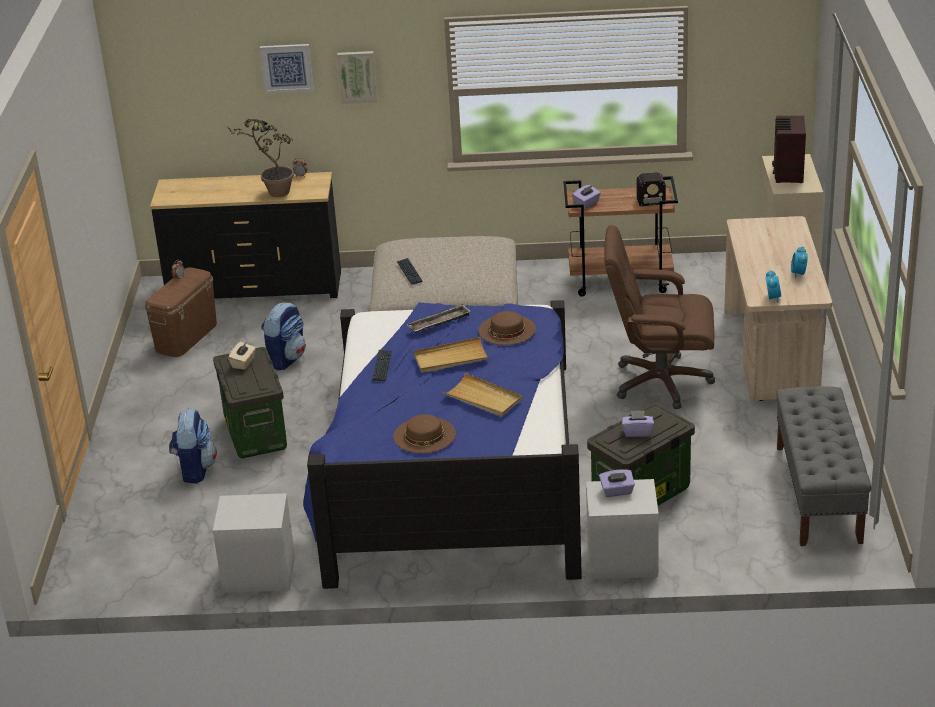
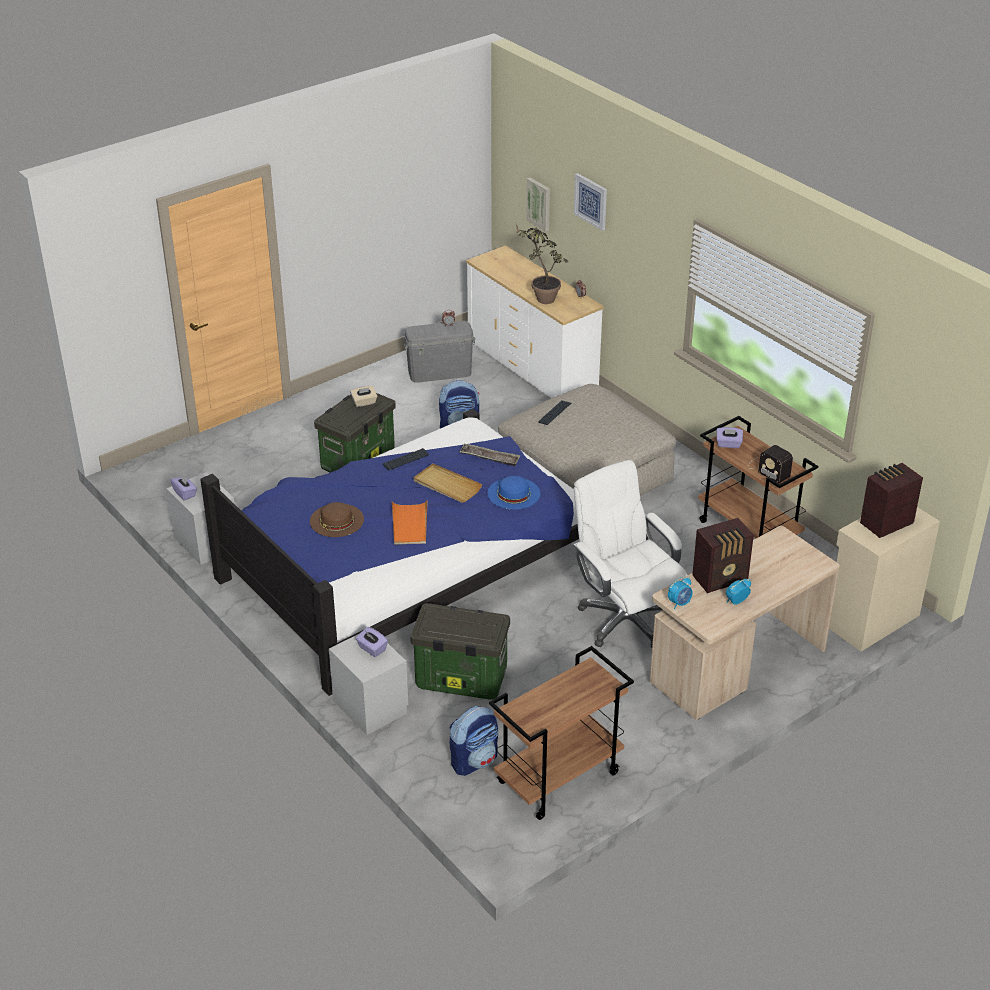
camera: 50 degrees right, 5 degrees up
brown storage box [145,267,217,357] -> grey storage box [403,321,475,382]
black dresser [150,172,341,299] -> white dresser [466,245,604,398]
backpack [169,409,217,484] -> backpack moved to [449,706,498,776]
picture [337,51,378,104] -> picture moved to [526,177,550,232]
beige tray [442,373,523,417] -> orange tray [392,500,428,545]
brown hat [478,311,536,345] -> blue hat [488,476,540,510]
brown office chair [604,225,715,409] -> white office chair [573,460,687,648]
purple tissue box [622,411,654,437] -> purple tissue box moved to [170,475,197,501]
grey bench [776,386,871,546] -> brown cart [489,646,634,820]
none -> radio [692,518,754,593]

